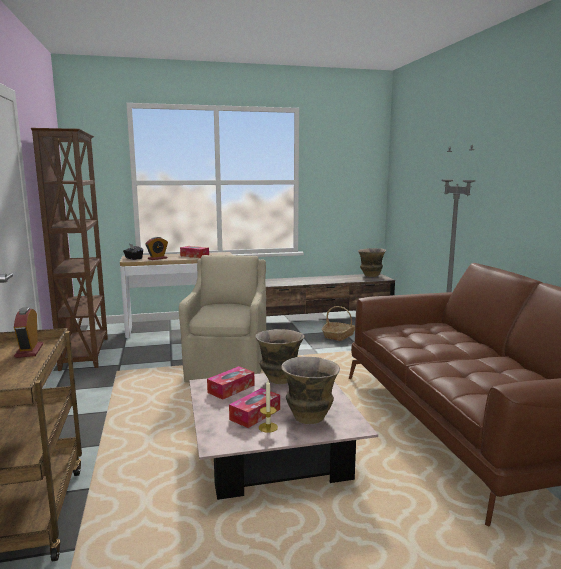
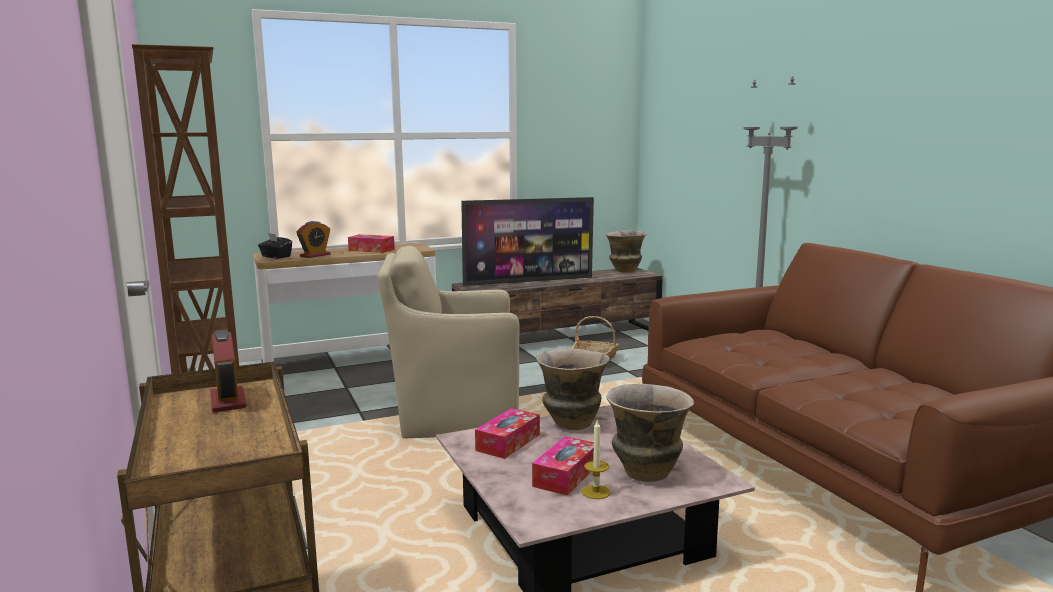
camera: 10 degrees left, 0 degrees up
beige armchair [179,255,266,382] -> beige armchair turned 90 degrees counterclockwise [377,246,520,438]
none -> television [461,197,594,286]

